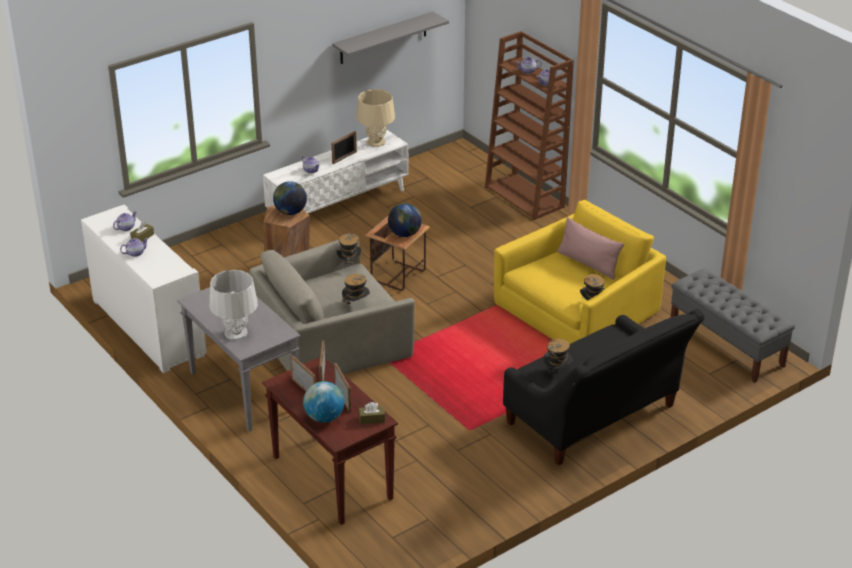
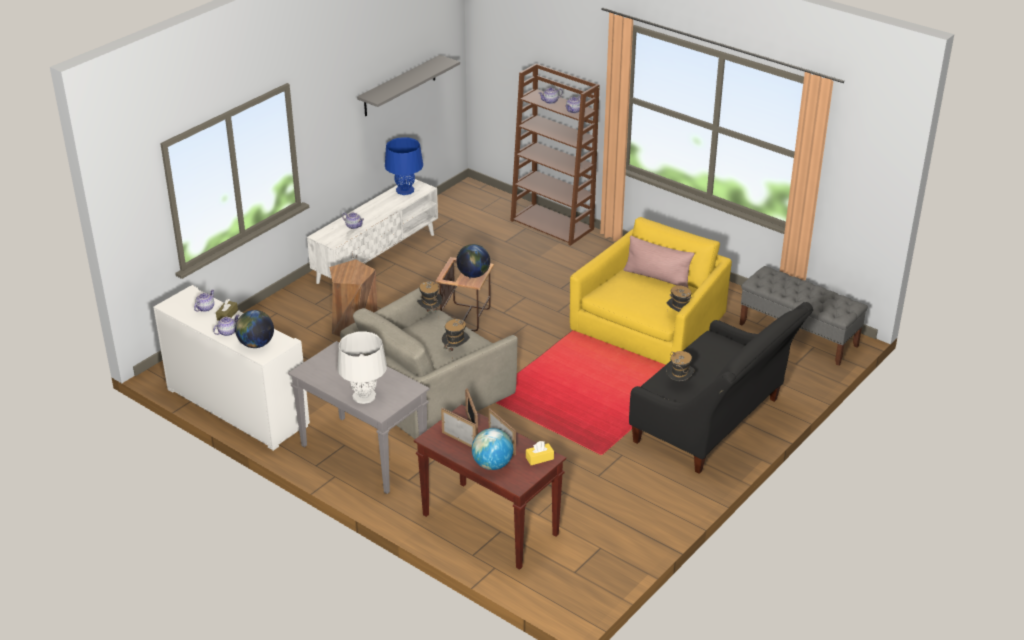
camera: 15 degrees left, 0 degrees up
globe [273,181,307,215] -> globe moved to [235,310,274,348]
picture frame [331,131,357,164] -> none
beige table lamp [356,89,395,147] -> blue table lamp [385,137,423,195]
brown tissue box [359,402,385,425] -> yellow tissue box [526,441,554,465]

